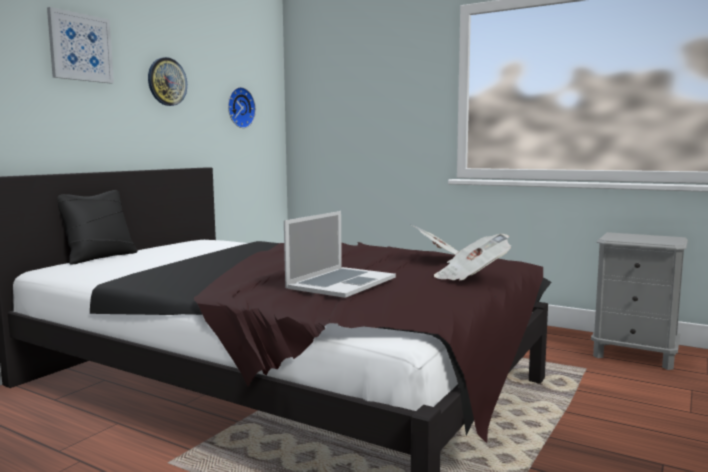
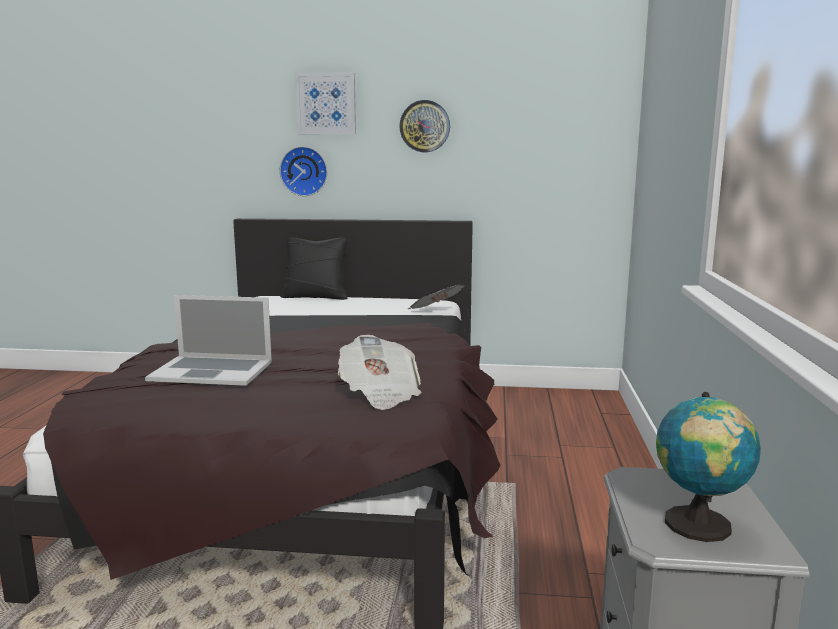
camera: 65 degrees right, 5 degrees up
wall clock [228,87,256,128] -> wall clock moved to [280,146,327,196]
newspaper [434,234,511,280] -> newspaper moved to [408,284,464,309]
none -> globe [656,392,761,542]

